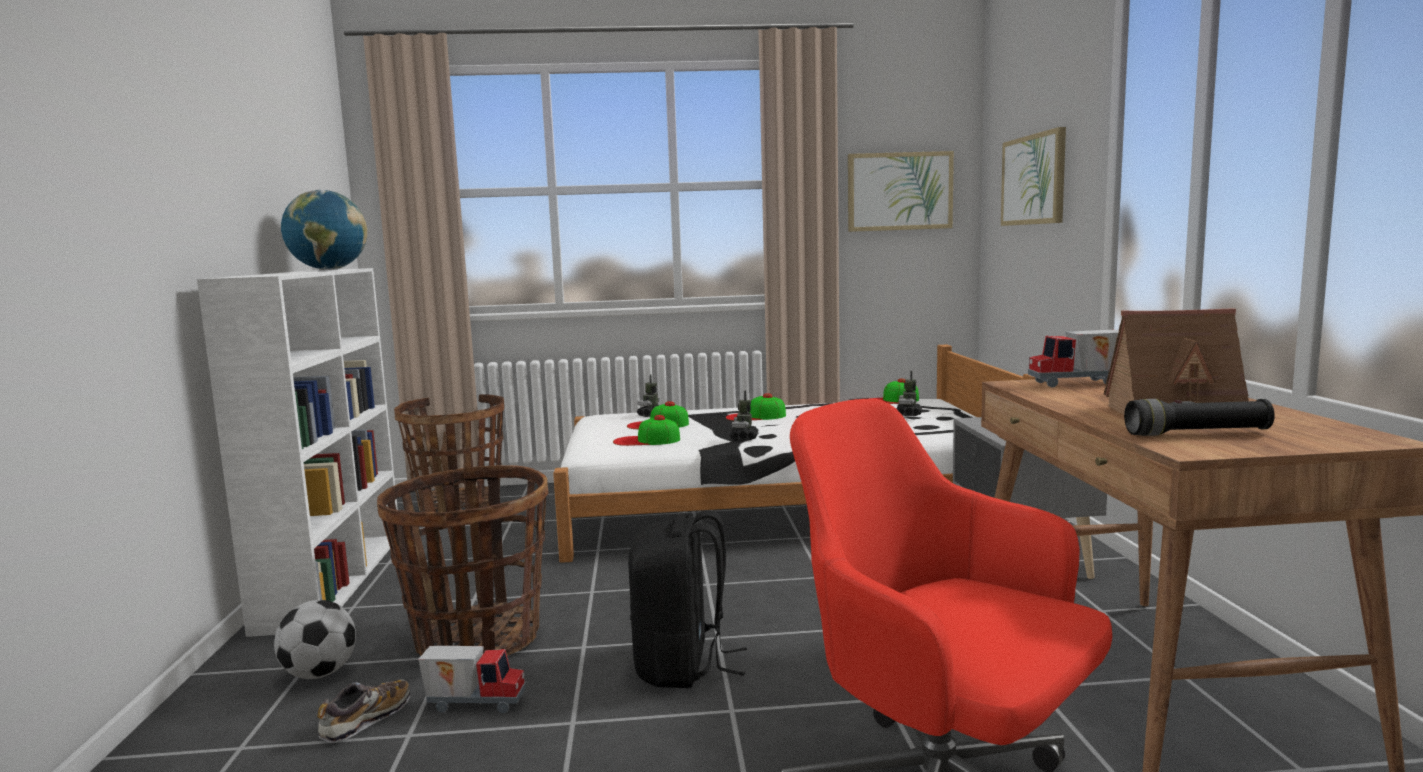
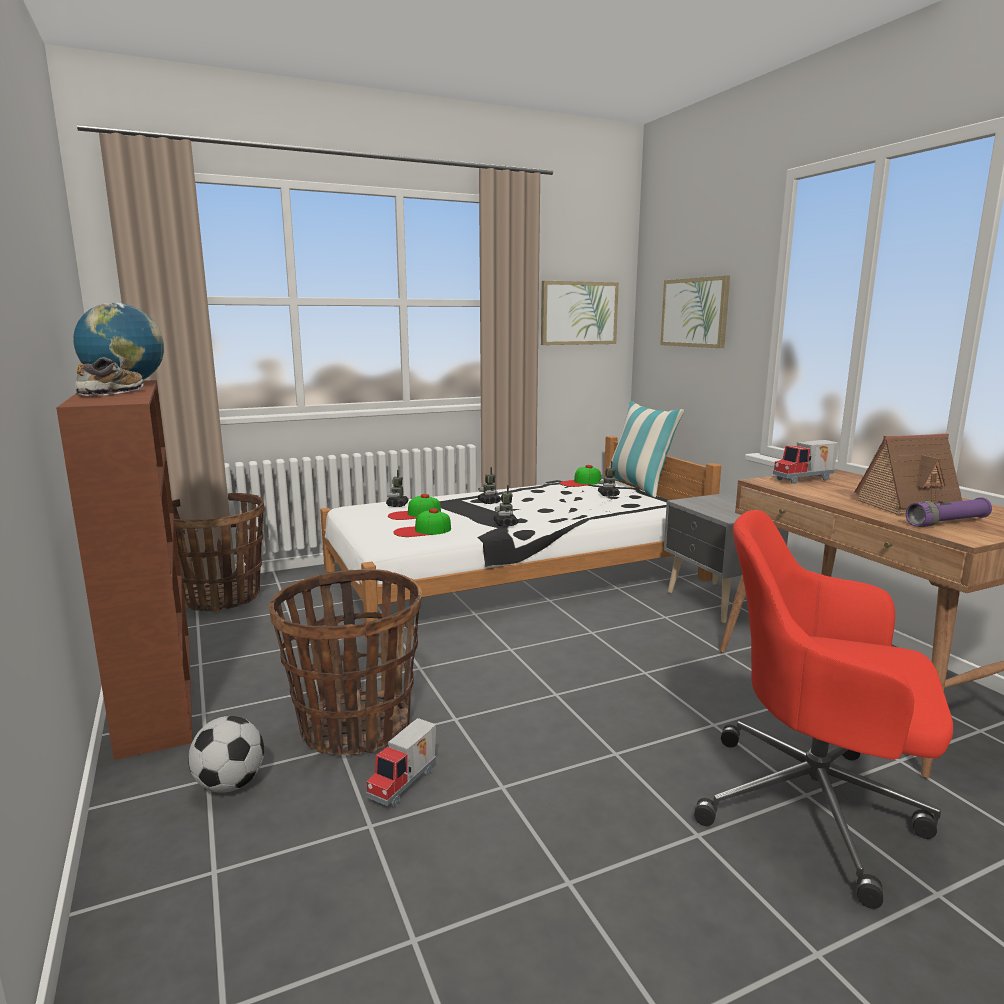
camera: 20 degrees left, 5 degrees up
white bookcase [197,268,398,637] -> brown bookcase [56,380,193,760]
shoe [317,679,410,742] -> shoe moved to [75,357,144,396]
toy truck [418,646,526,713] -> toy truck turned 135 degrees clockwise [366,718,436,807]
black backpack [628,510,747,688] -> none
cap [726,393,786,421] -> toy robot [478,467,501,504]
black flashlight [1124,399,1275,436] -> purple flashlight [906,498,992,527]
none -> pillow [606,401,684,497]

